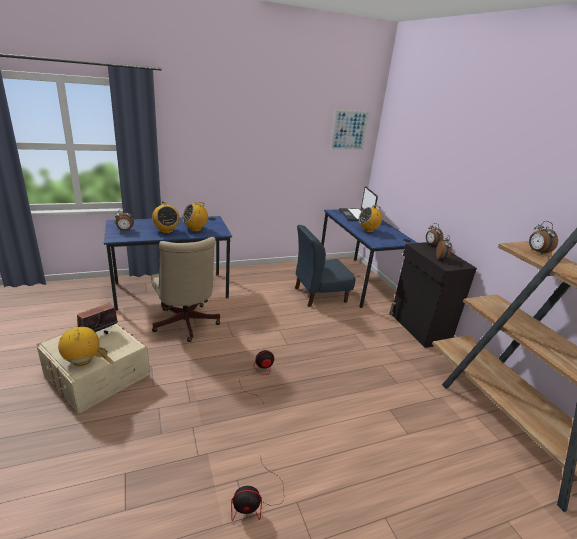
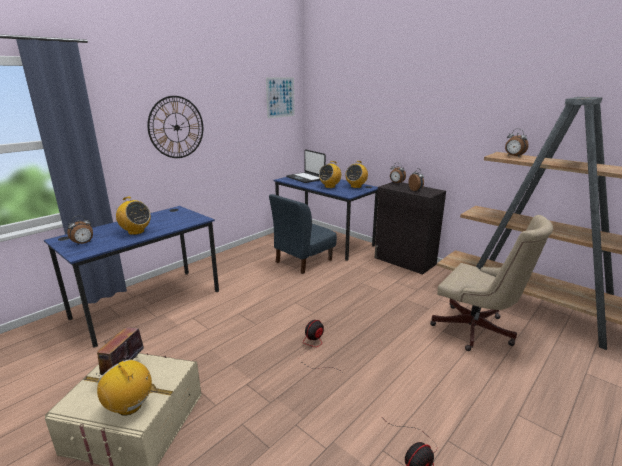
camera: 25 degrees left, 5 degrees down
beige office chair [151,237,220,342] -> beige office chair moved to [430,215,553,351]
radio [182,201,208,232] -> radio moved to [346,161,368,188]
none -> wall clock [147,96,203,158]

